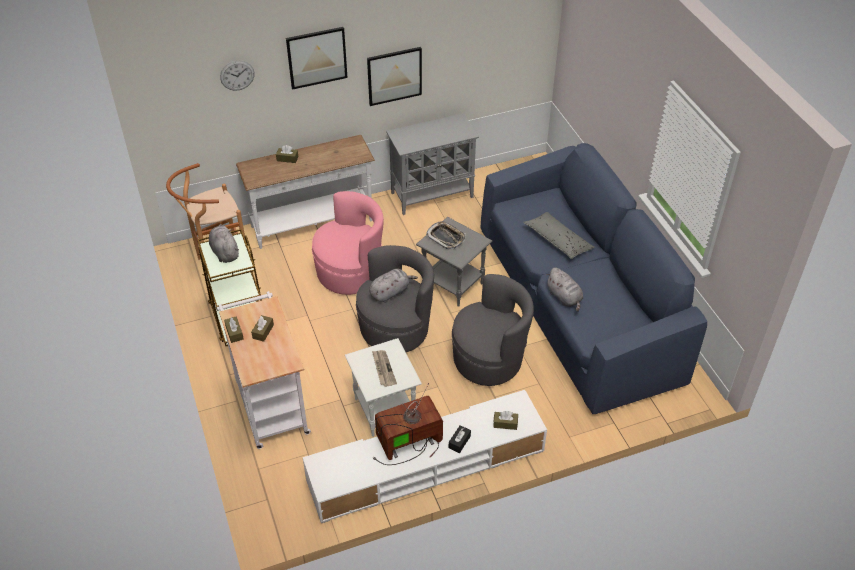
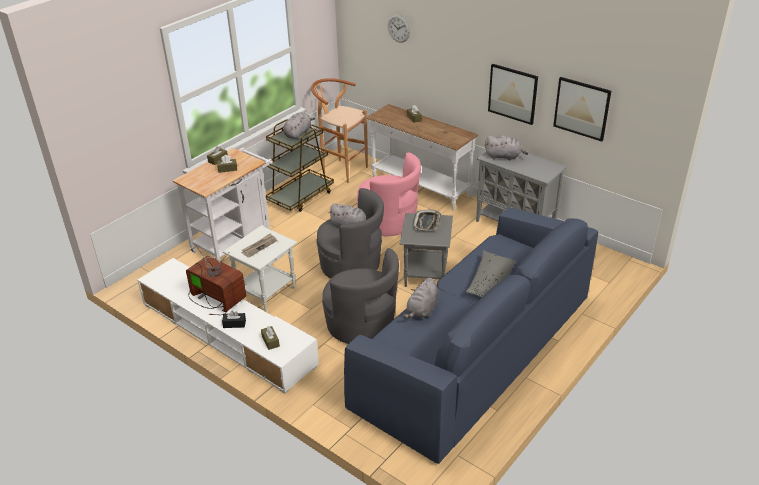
camera: 60 degrees right, 10 degrees down
picture [286,27,348,90] -> picture moved to [553,77,611,141]
none -> grey plush toy [485,135,528,161]

